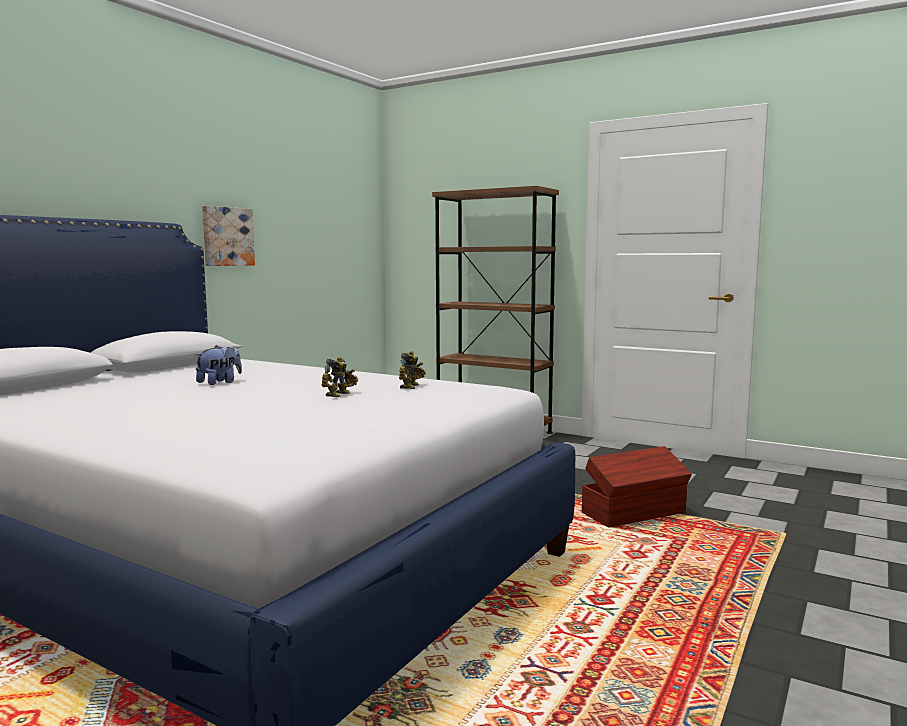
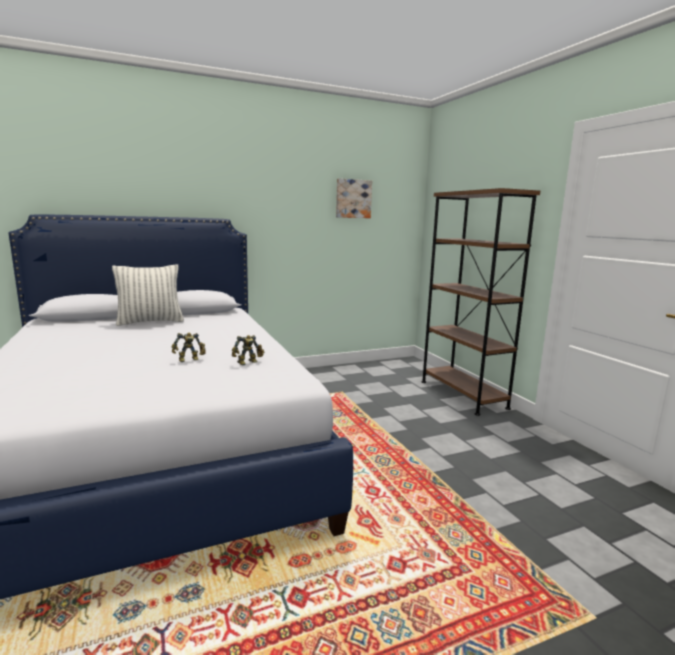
camera: 35 degrees right, 5 degrees up
plush toy [196,345,242,385] -> none
picture [202,206,255,266] -> picture moved to [336,178,372,218]
brown storage box [582,446,692,528] -> none
none -> pillow [112,264,184,326]

